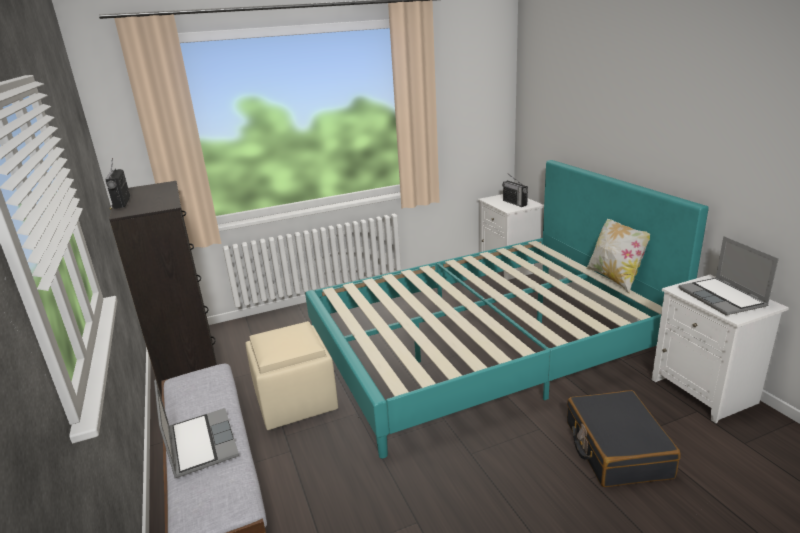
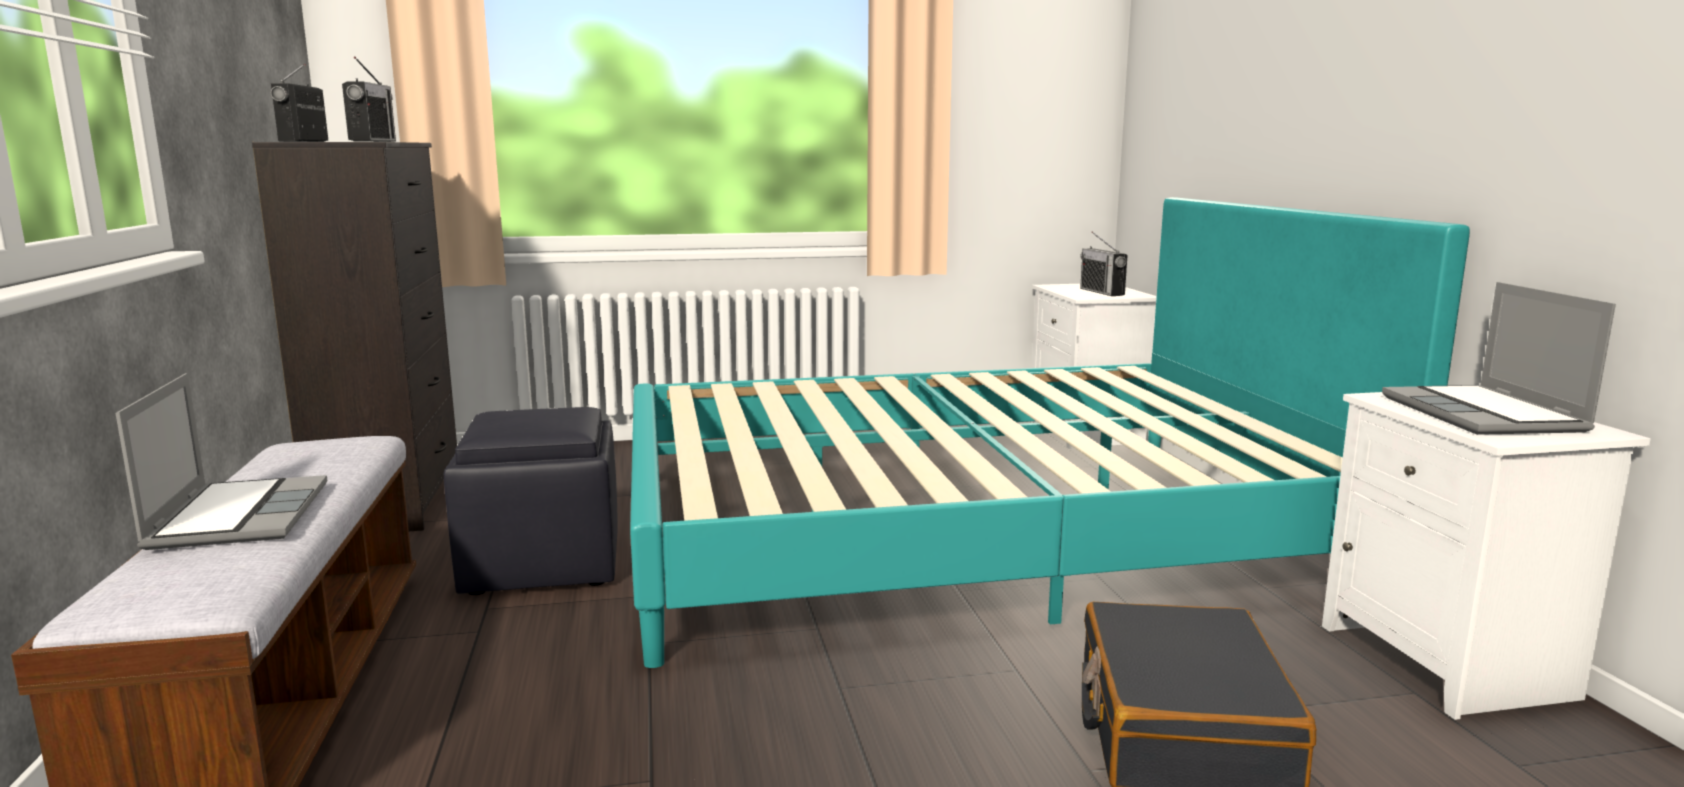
camera: 10 degrees right, 10 degrees down
beige ottoman [245,321,338,430] -> black ottoman [444,407,618,595]
pillow [586,219,650,294] -> none
none -> radio [342,56,396,142]

